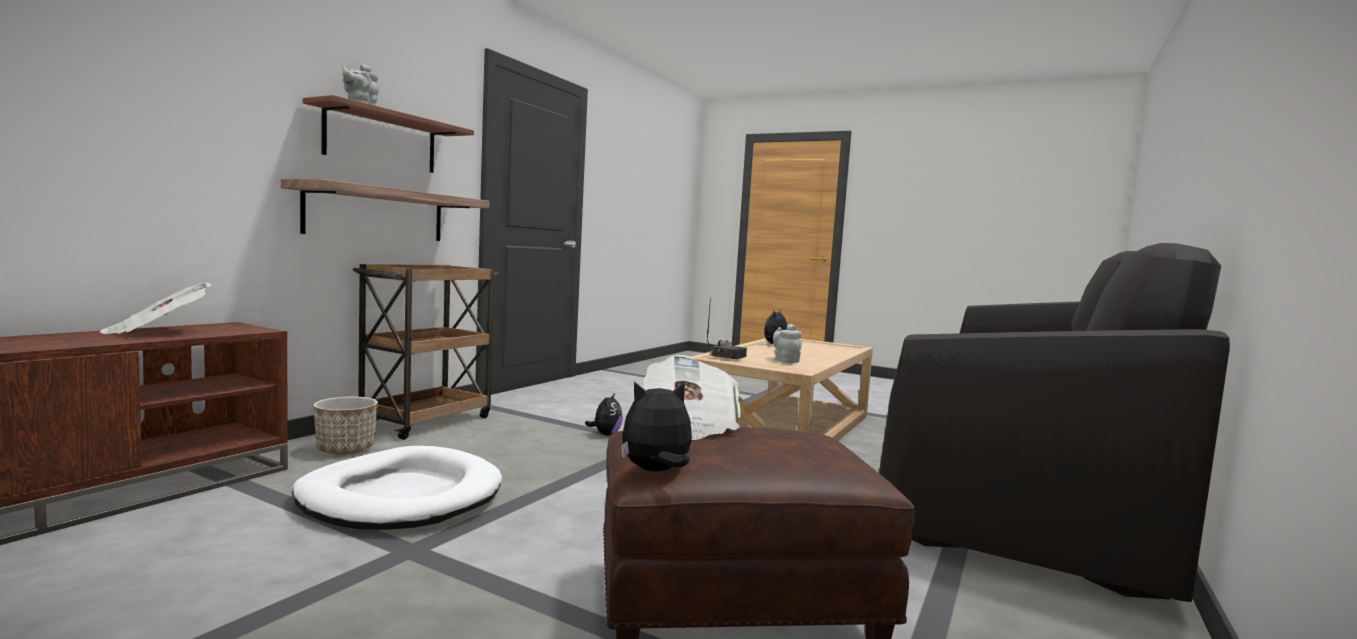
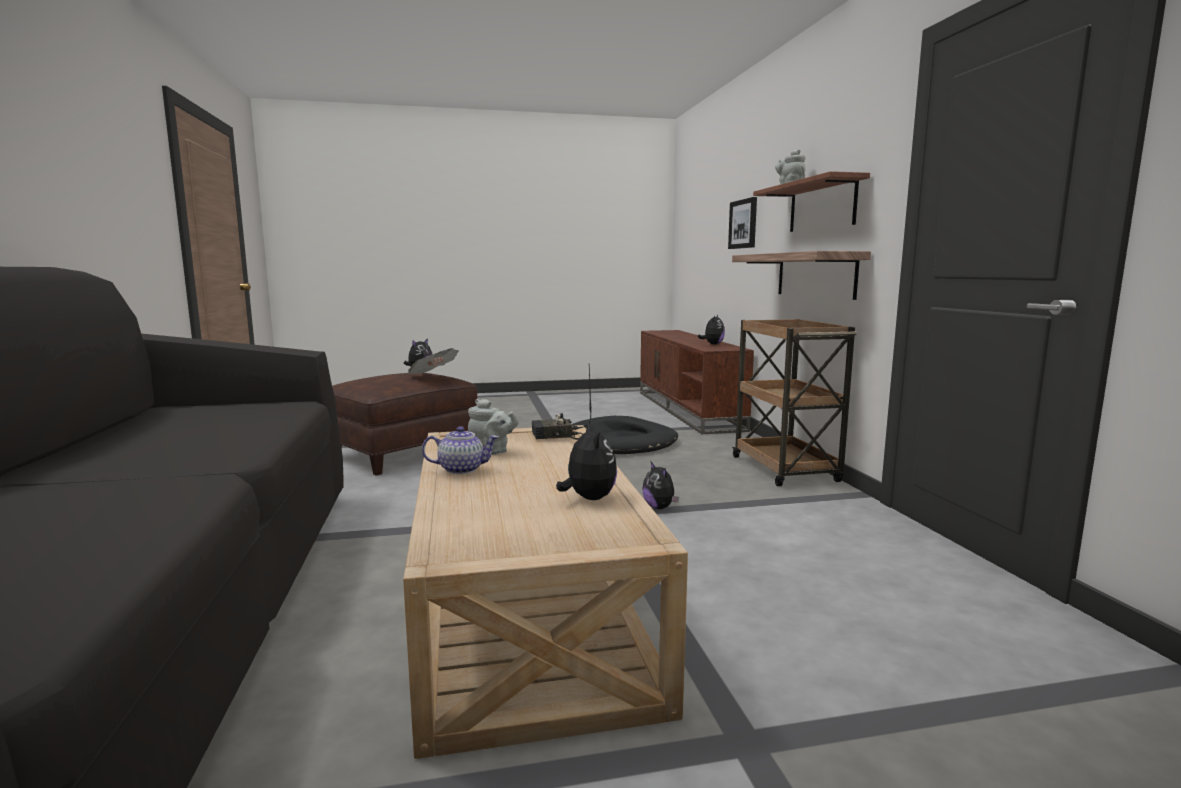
camera: 140 degrees right, 5 degrees up
newspaper [100,283,212,334] -> plush toy [698,315,725,345]
white dog bed [292,446,502,530] -> black dog bed [571,416,678,454]
planter [314,396,378,455] -> none
none -> teapot [422,426,499,474]
none -> picture [728,197,757,249]

